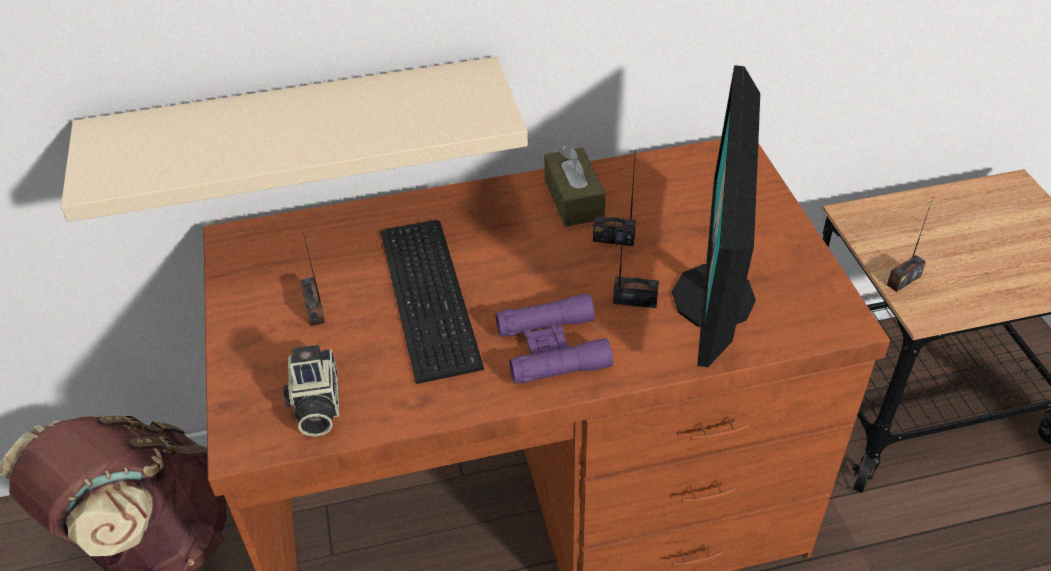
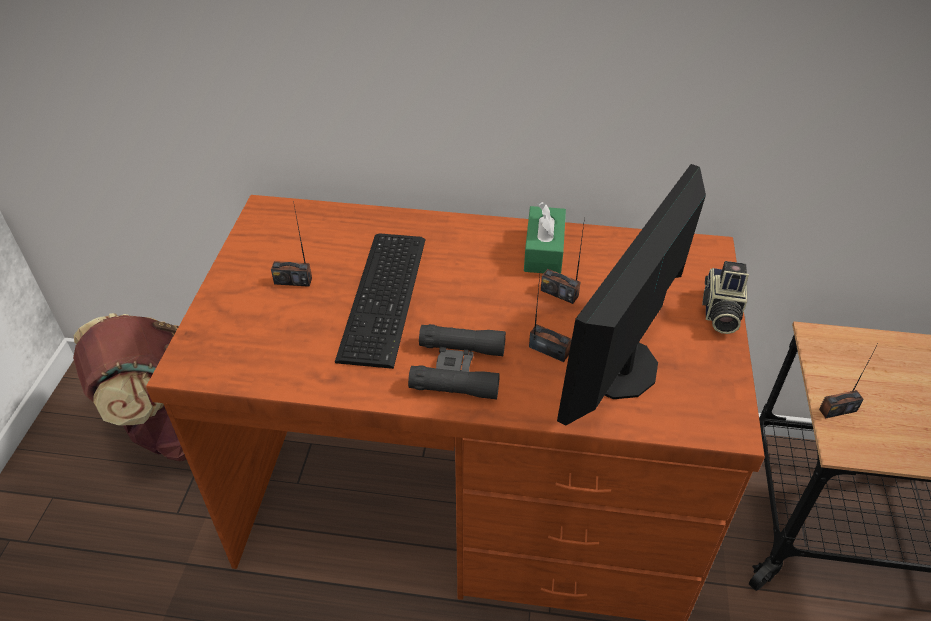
camera: 20 degrees right, 0 degrees up
beige shelf [61,57,528,222] -> none
camera [283,345,339,437] -> camera moved to [702,261,749,334]
radio [300,232,325,326] -> radio turned 90 degrees counterclockwise [271,201,312,287]
purple binoculars [496,293,613,384] -> black binoculars [408,324,506,399]
brown tissue box [544,146,606,227] -> green tissue box [524,202,566,274]

